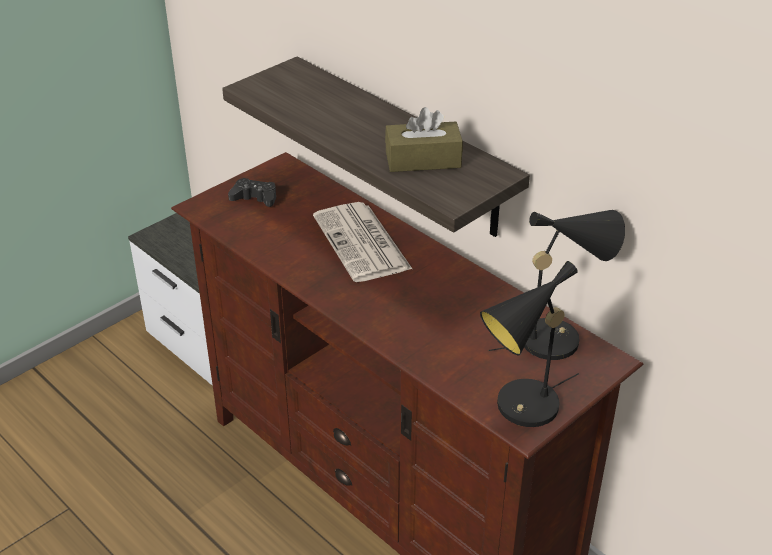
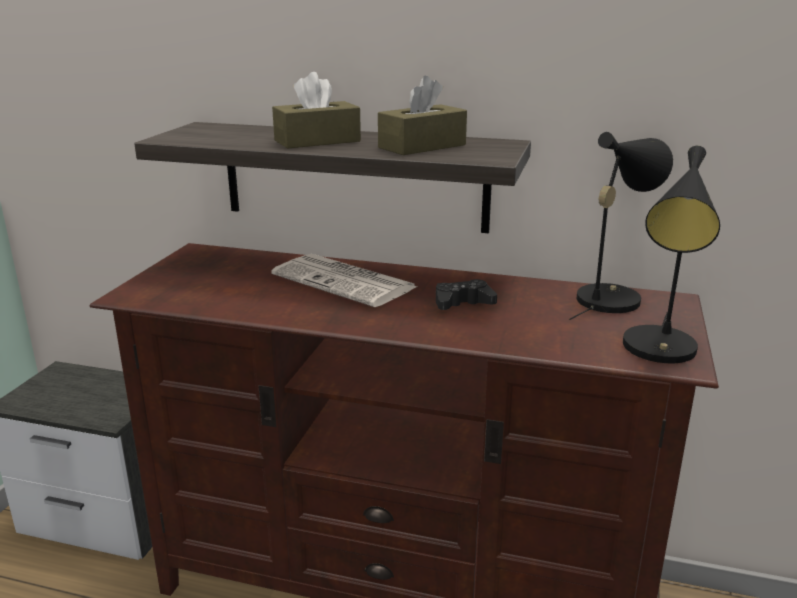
camera: 30 degrees left, 15 degrees down
black game controller [228,178,276,207] -> black game controller moved to [436,279,497,310]
none -> brown tissue box [272,72,361,149]

